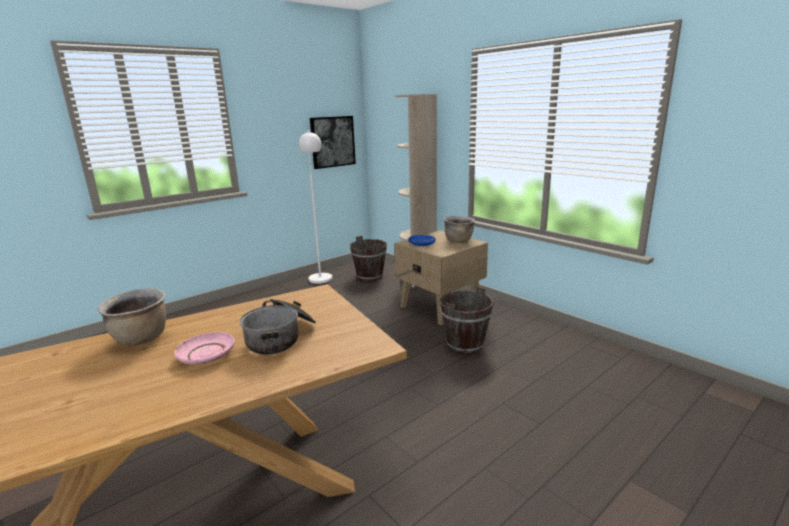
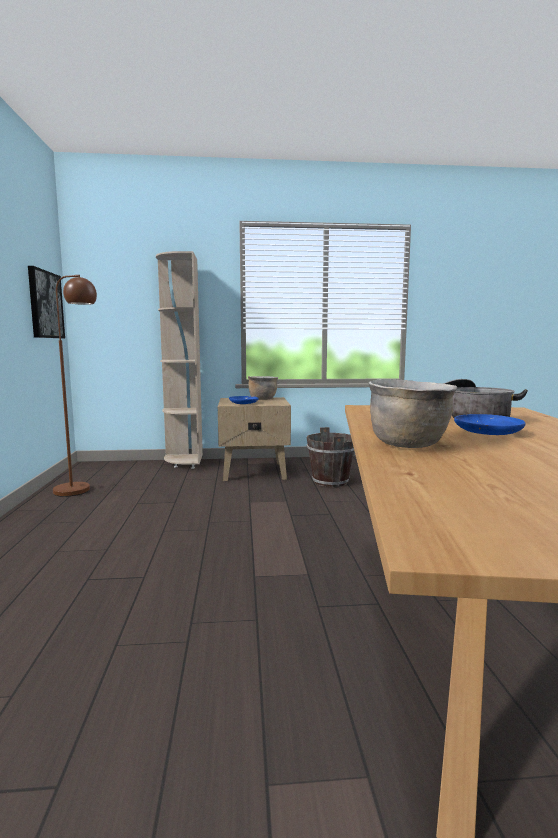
camera: 55 degrees left, 10 degrees down
pink plate [174,332,235,365] -> blue plate [454,414,526,435]
white floor lamp [299,130,332,284] -> brown floor lamp [53,275,97,497]
brown bucket [350,236,387,281] -> none

